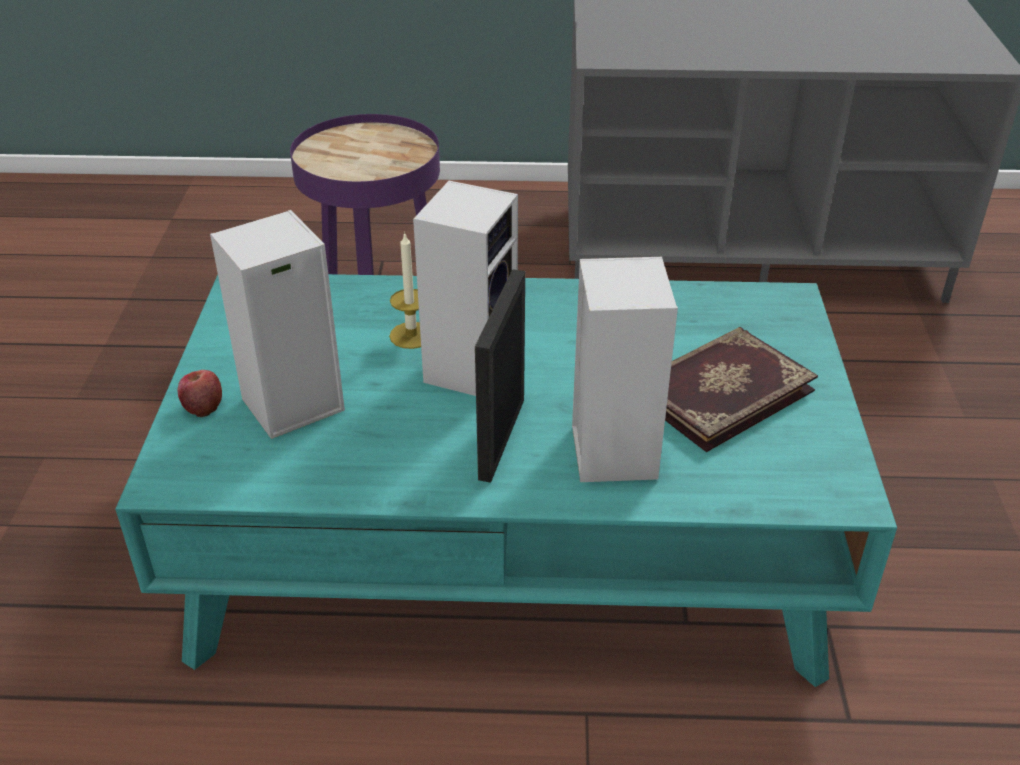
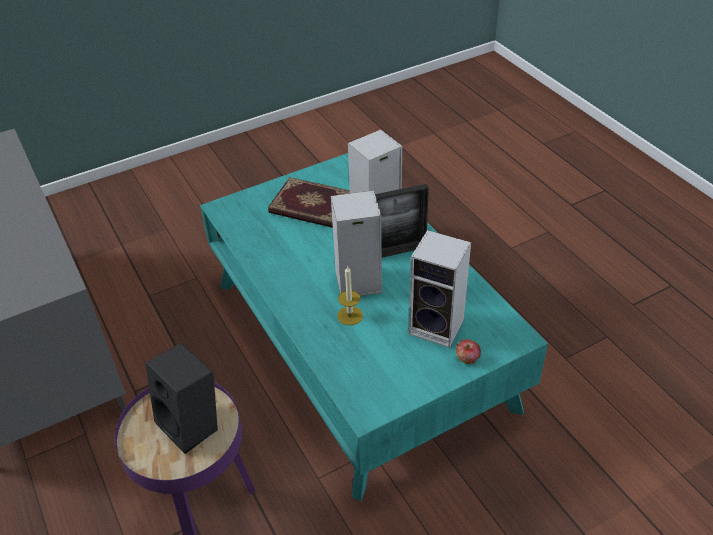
camera: 120 degrees left, 5 degrees up
none -> black speaker [145,343,218,454]

